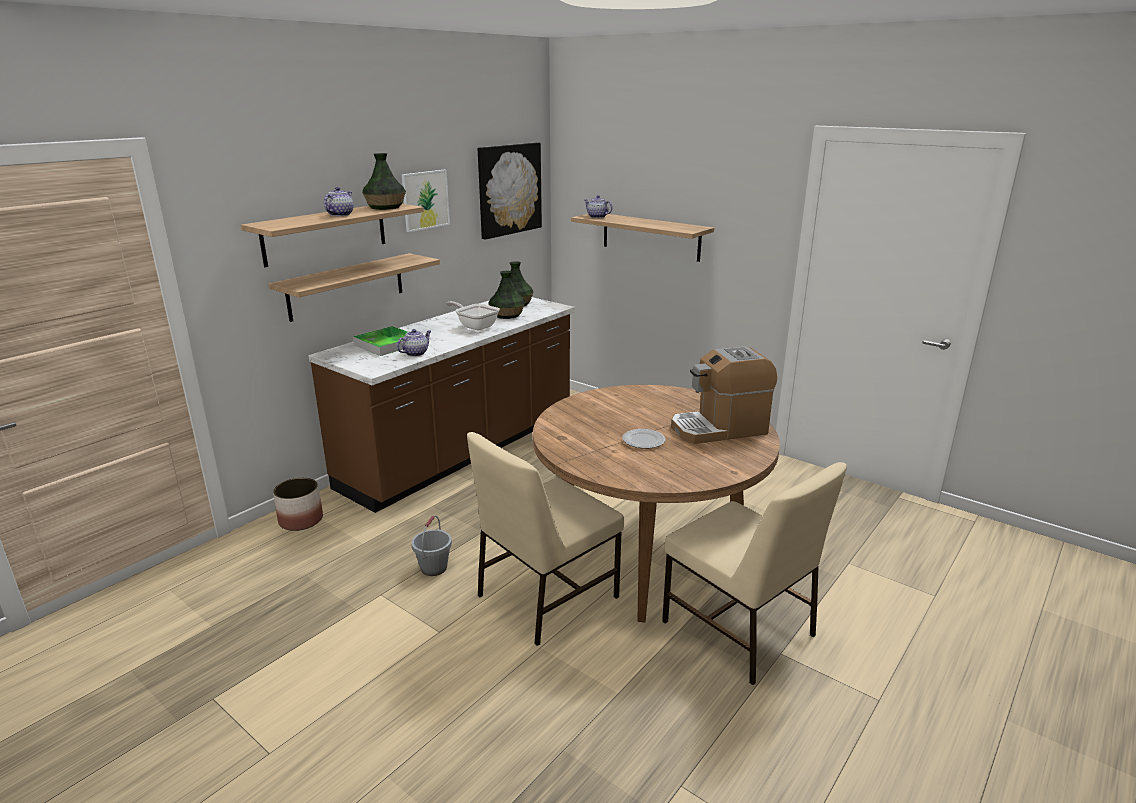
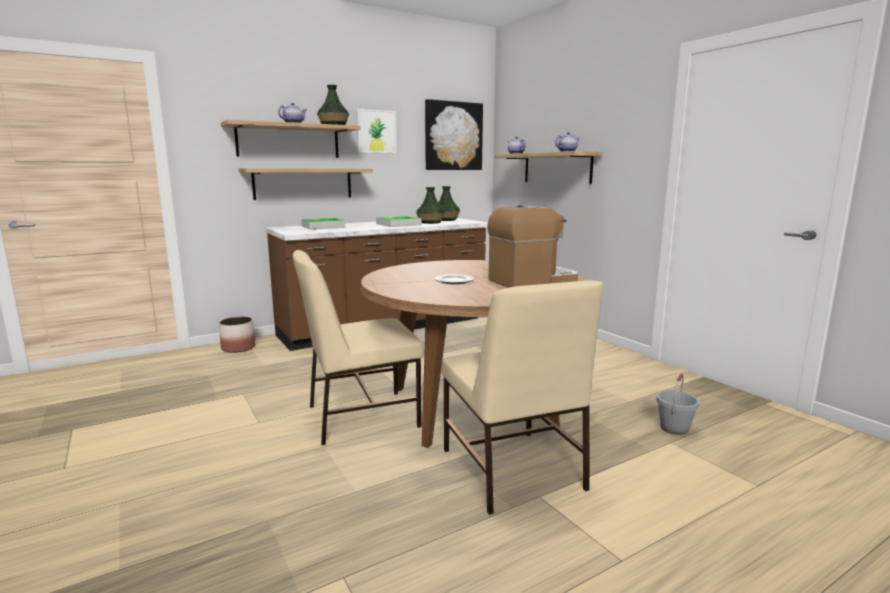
camera: 20 degrees right, 10 degrees down
teapot [397,329,431,357] -> teapot moved to [555,132,580,152]
grey bucket [411,515,452,576] -> grey bucket moved to [656,374,699,435]
frying pan [446,301,500,330] -> tray [376,216,422,227]
coffee machine [671,346,777,444] -> coffee machine turned 150 degrees clockwise [487,205,578,288]

